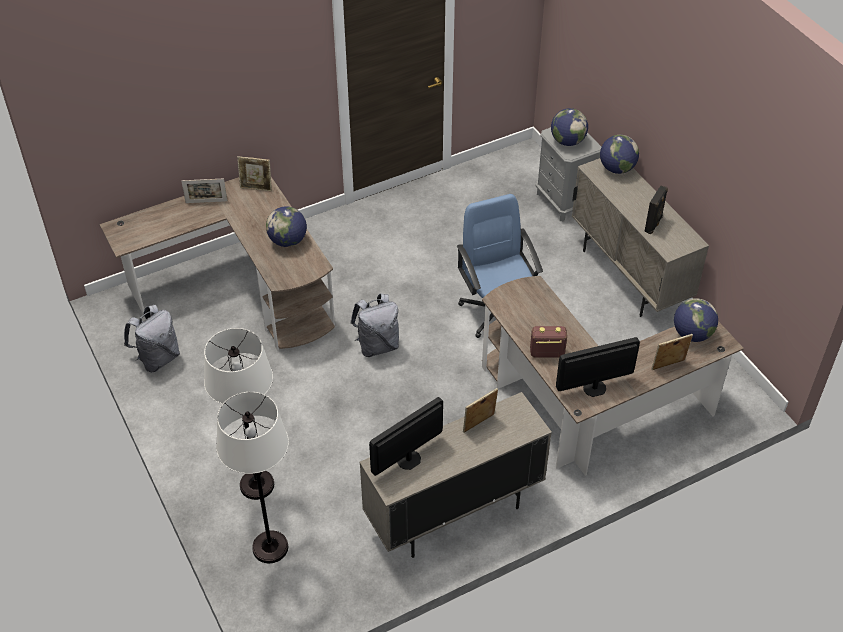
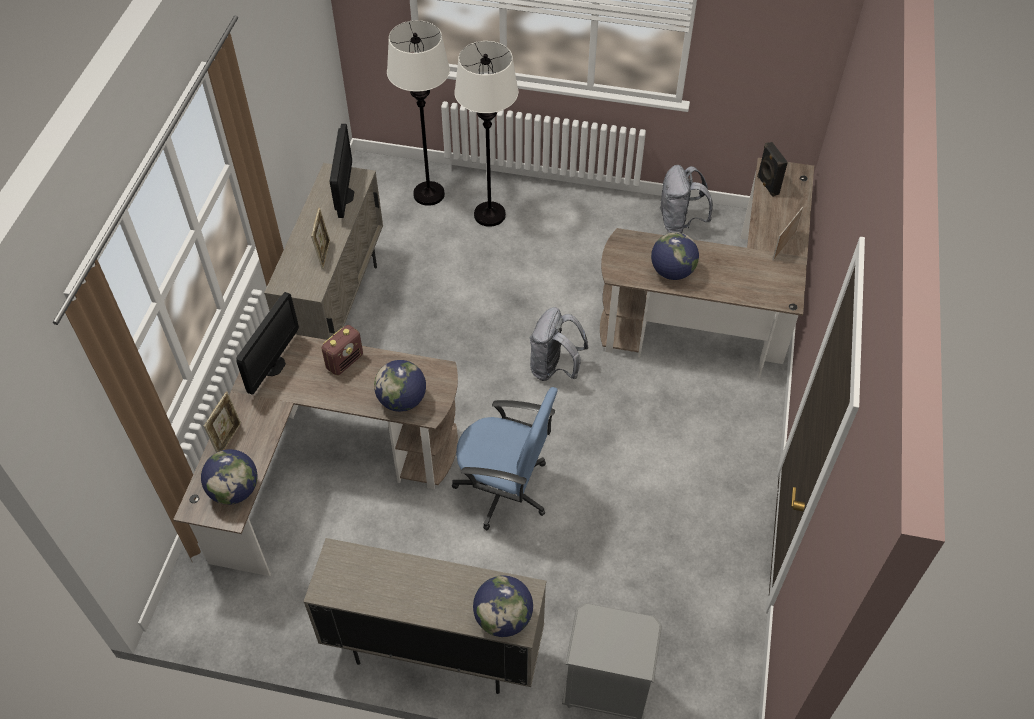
camera: 130 degrees right, 5 degrees up
picture frame [237,156,272,191] -> none
globe [551,108,588,146] -> globe moved to [374,360,426,412]
black speaker [644,185,668,235] -> black speaker moved to [757,142,788,197]

